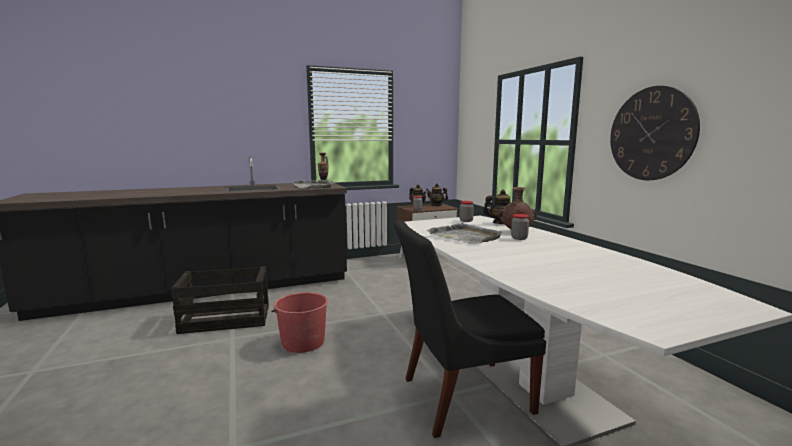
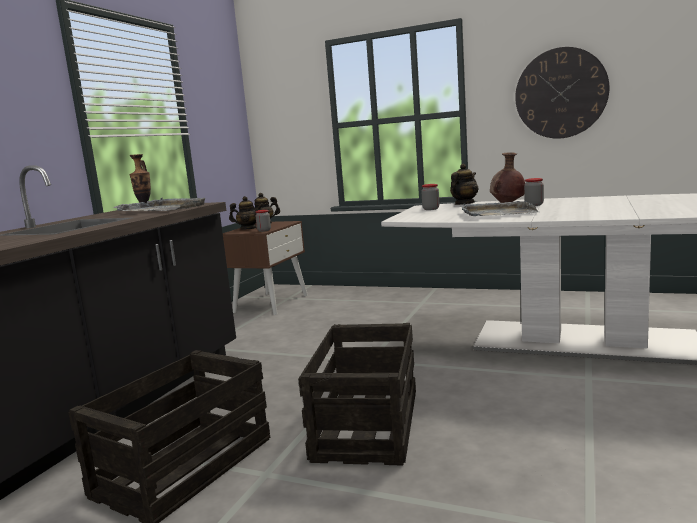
camera: 45 degrees left, 0 degrees up
red bucket [271,292,328,353] -> crate [298,323,416,466]
black chair [394,220,546,438] -> none

